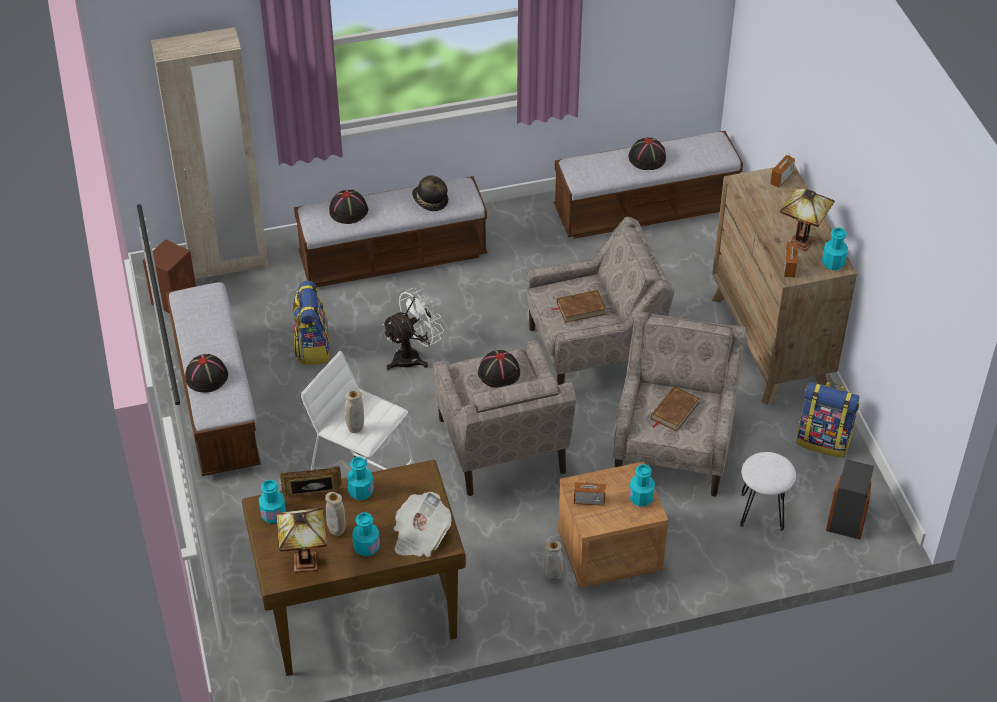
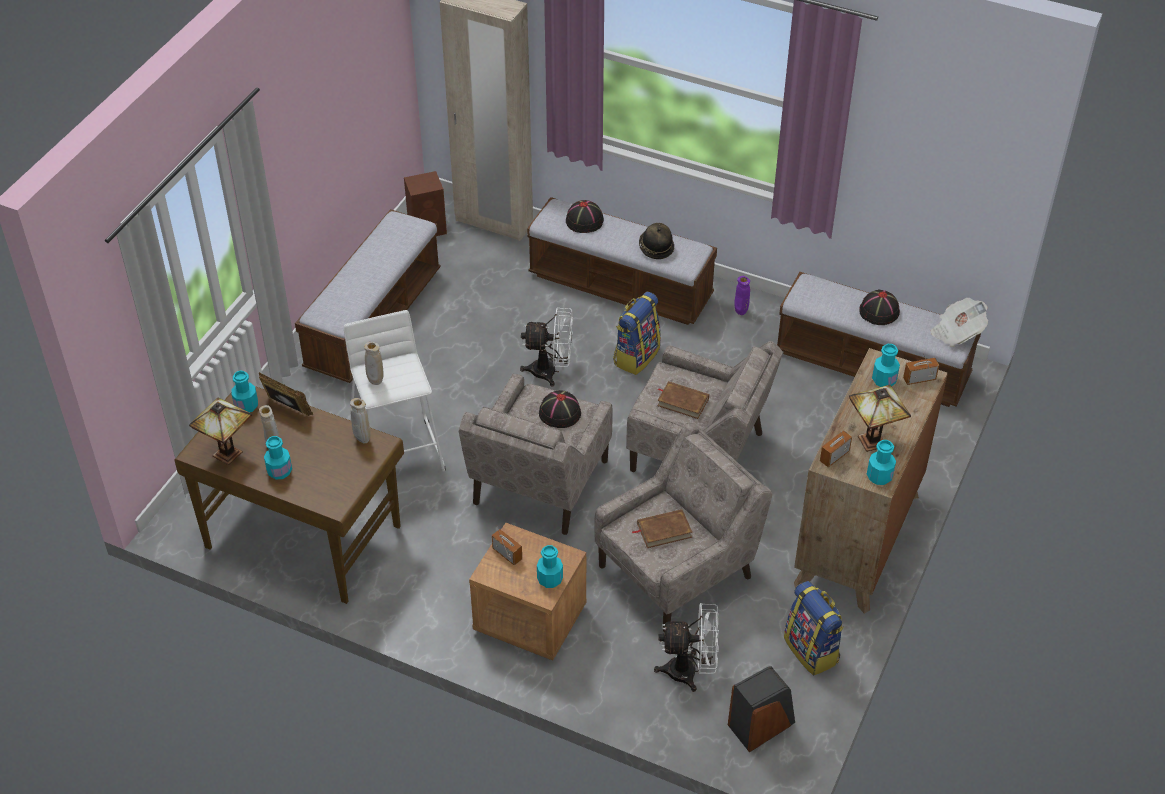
camera: 40 degrees right, 0 degrees up
black hat [185,354,228,392] -> none
backpack [293,281,330,365] -> backpack moved to [613,292,661,375]
turquoise bottle [347,457,374,500] -> turquoise bottle moved to [872,344,900,387]
newspaper [394,492,452,557] -> newspaper moved to [931,298,988,347]
beige vase [545,541,563,581] -> beige vase moved to [350,398,371,443]
white stool [740,452,796,531] -> white fan [654,603,719,692]
none -> purple vase [734,276,750,315]

